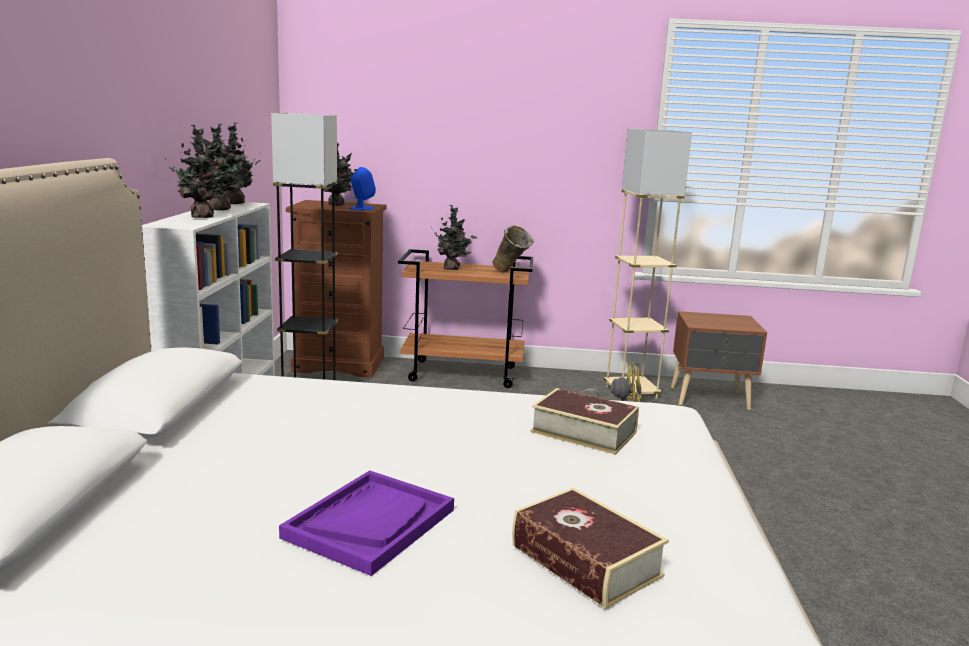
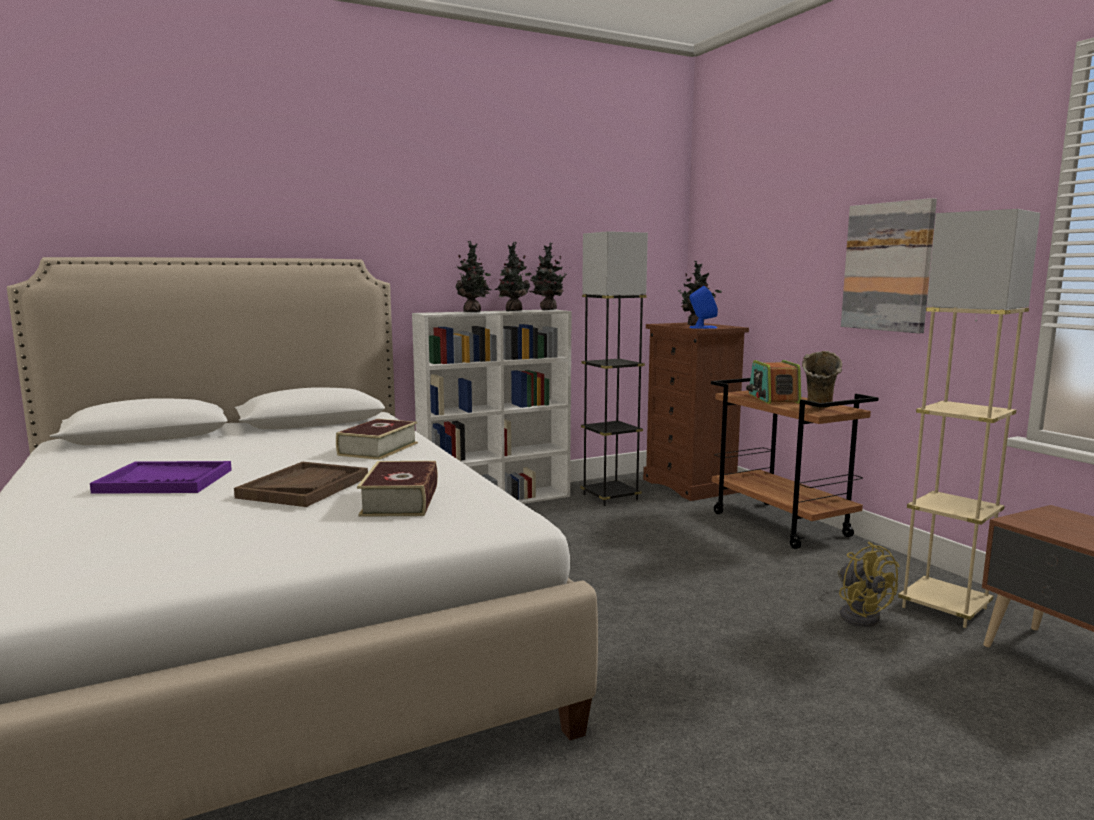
camera: 60 degrees right, 5 degrees down
potted plant [431,205,477,270] -> radio [746,360,801,404]
book [512,488,669,609] -> book moved to [336,419,418,460]
none -> brown tray [234,462,368,507]
none -> picture [841,198,937,333]

